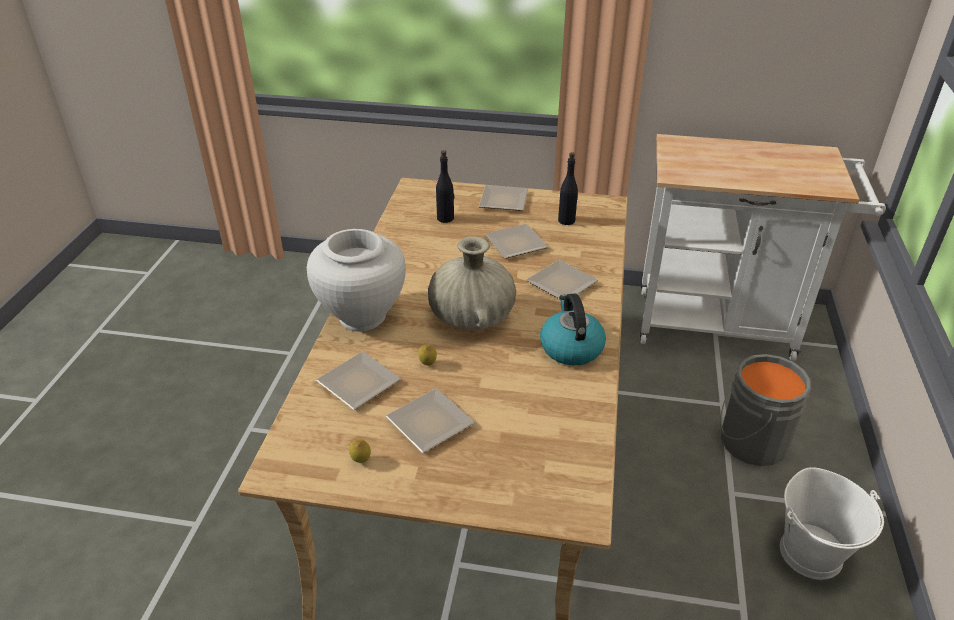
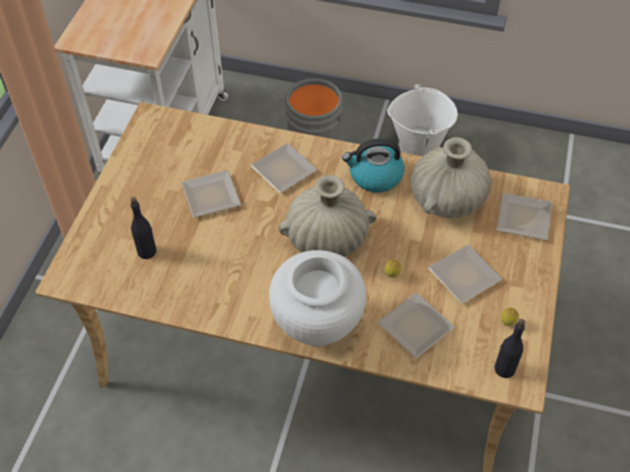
camera: 85 degrees left, 15 degrees up
plate [479,185,528,211] -> plate moved to [497,193,552,240]
black bottle [558,152,578,225] -> black bottle moved to [494,319,525,378]
none -> beige vase [410,137,492,218]

